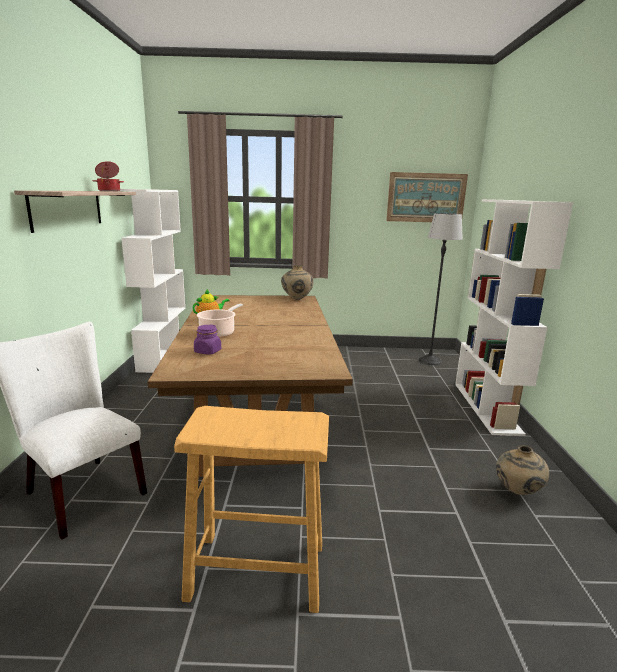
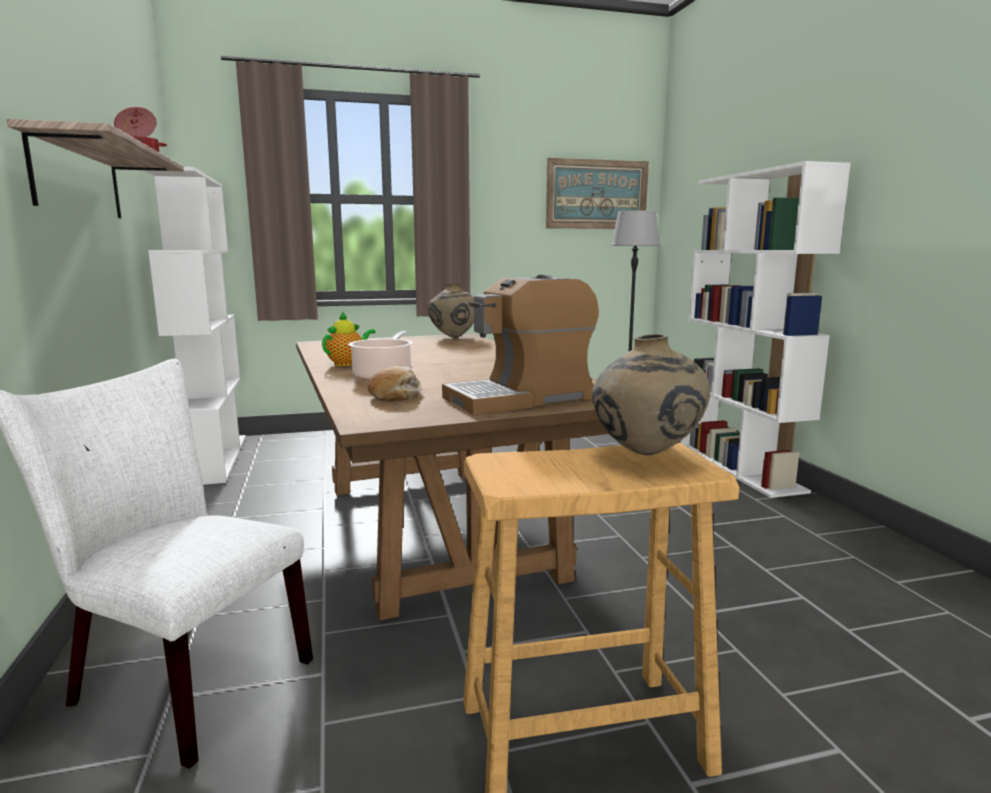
camera: 15 degrees left, 5 degrees down
purple jar [194,325,221,355] -> bread [368,366,421,401]
beige vase [496,446,549,495] -> beige vase moved to [592,334,710,455]
none -> coffee machine [442,275,599,415]

